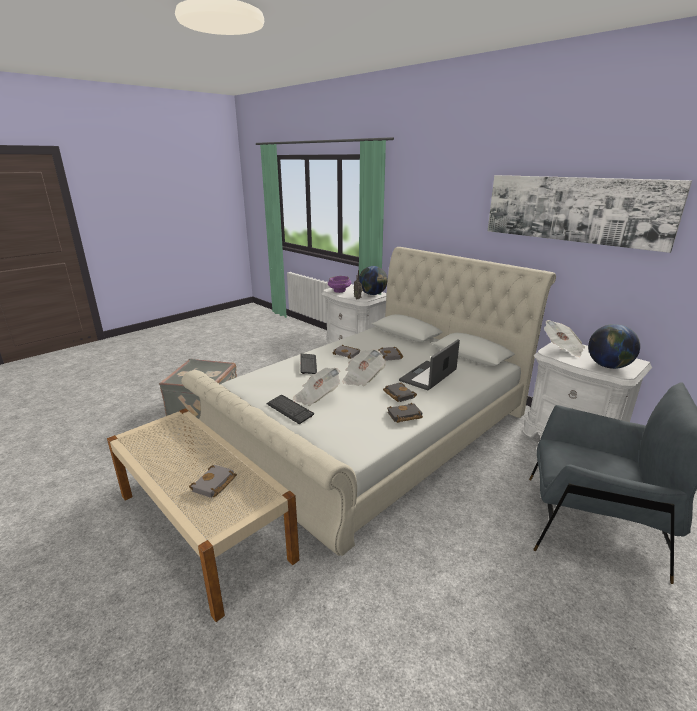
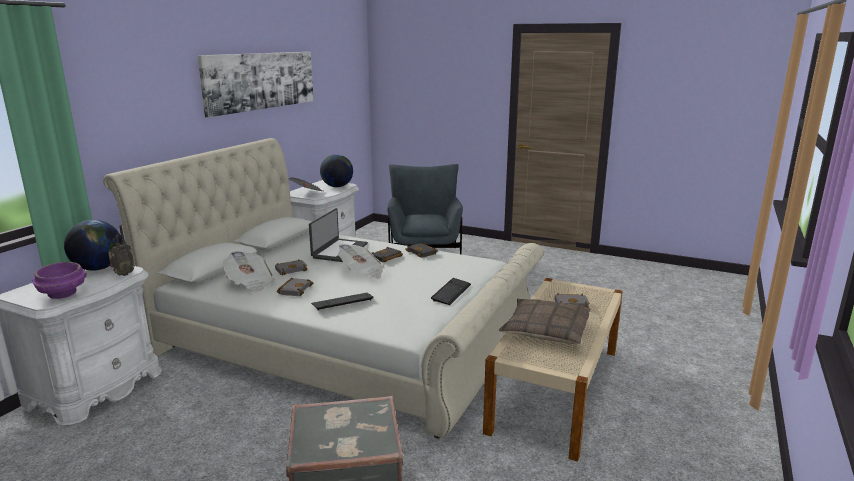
camera: 110 degrees left, 5 degrees down
newspaper [293,368,340,406] -> newspaper moved to [223,251,275,292]
laptop [399,339,460,390] -> laptop turned 90 degrees counterclockwise [309,208,368,262]
none -> pillow [499,299,591,344]

